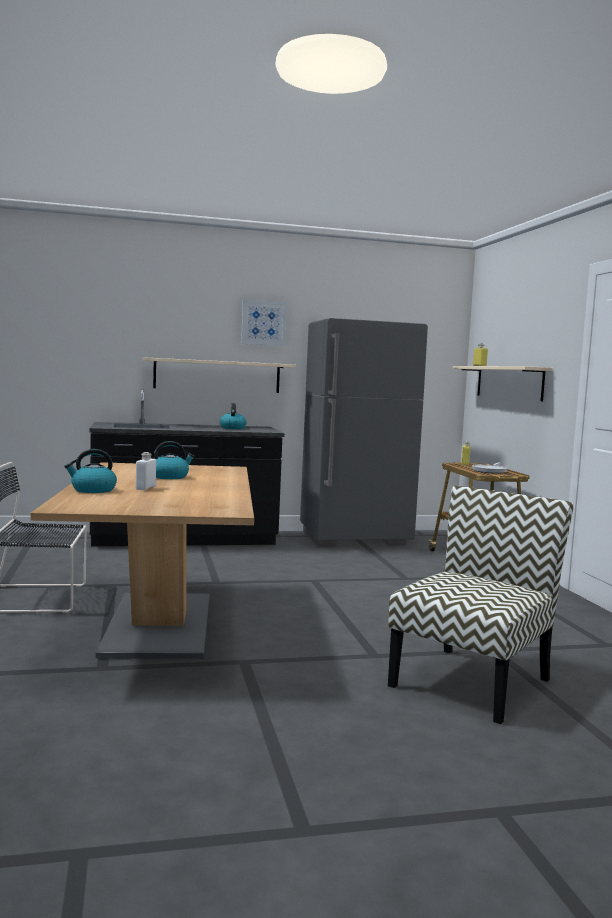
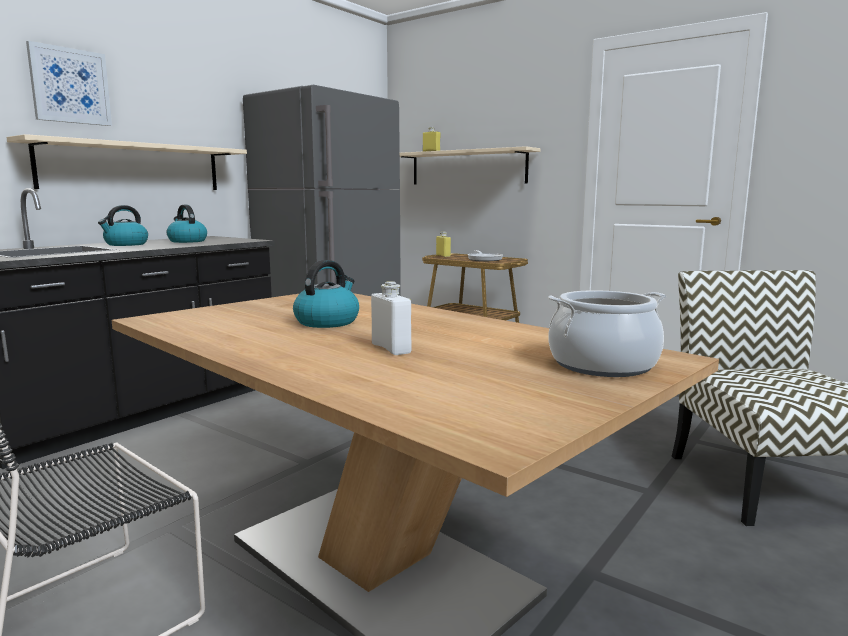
camera: 40 degrees left, 5 degrees up
kettle [64,449,117,493] -> kettle moved to [98,205,148,246]
picture [241,300,286,346] -> picture moved to [26,41,112,126]
none -> cooking pot [548,290,666,377]

